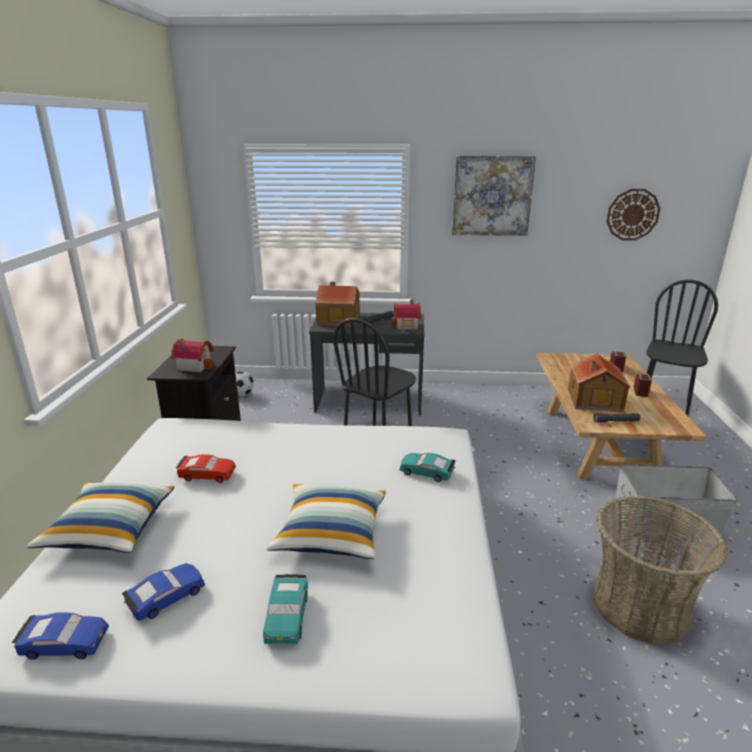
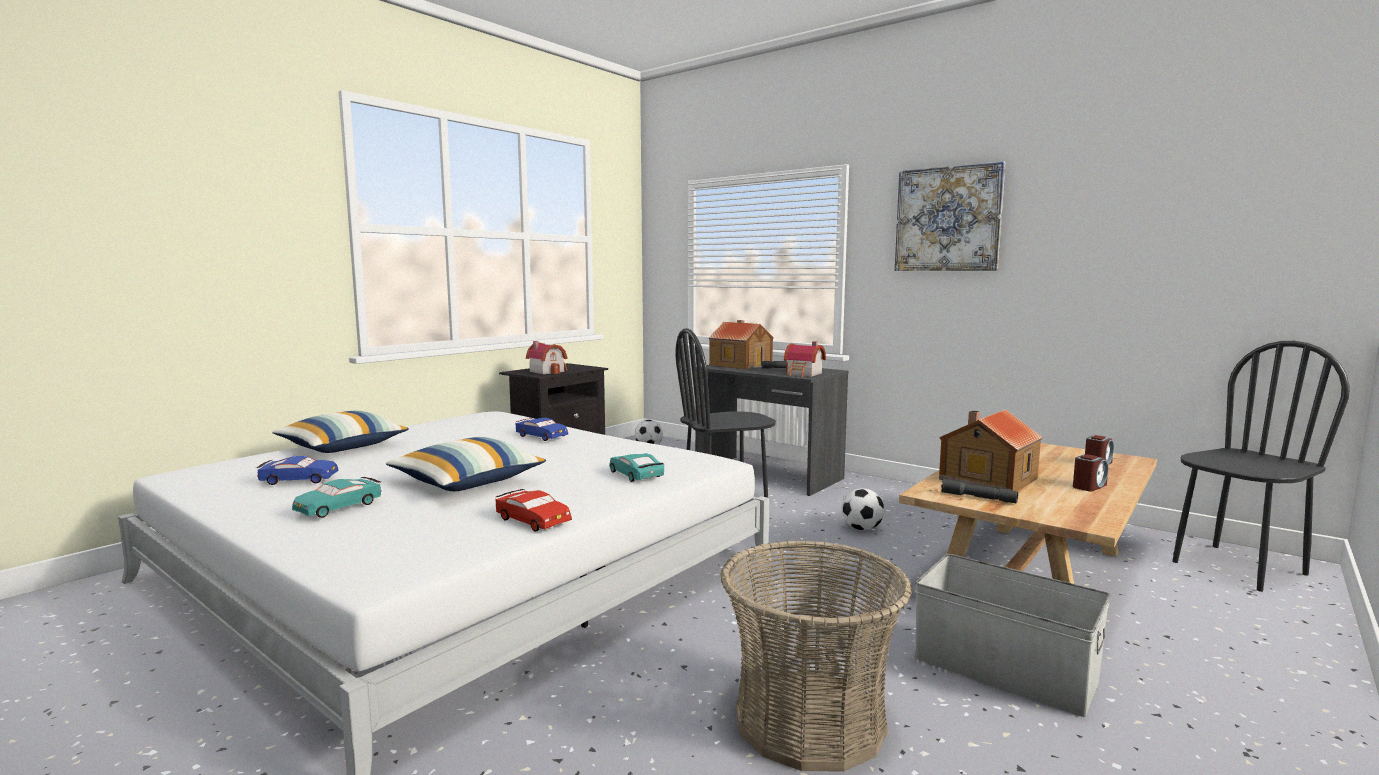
camera: 35 degrees right, 15 degrees down
blue toy car [12,612,109,660] -> blue toy car moved to [515,418,568,441]
red toy car [176,454,236,483] -> red toy car moved to [495,489,572,532]
wall clock [606,189,660,241] -> none
none -> football [842,488,884,530]

